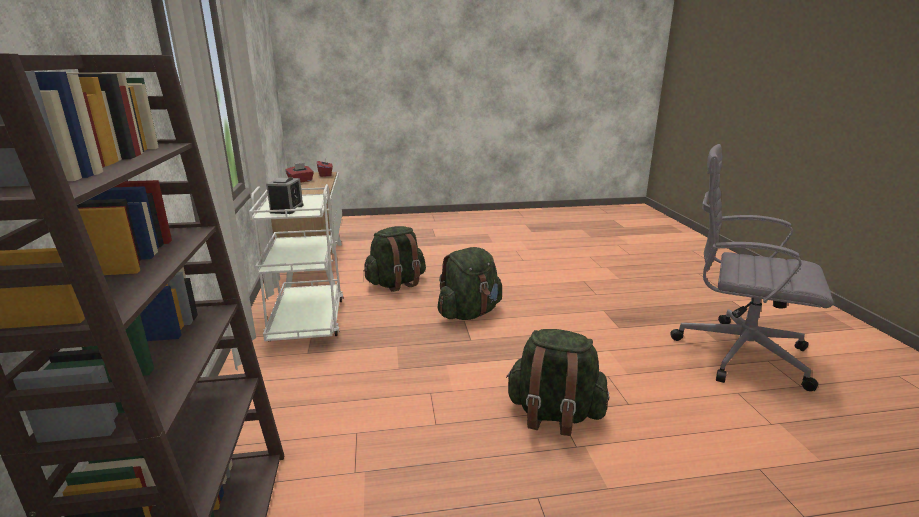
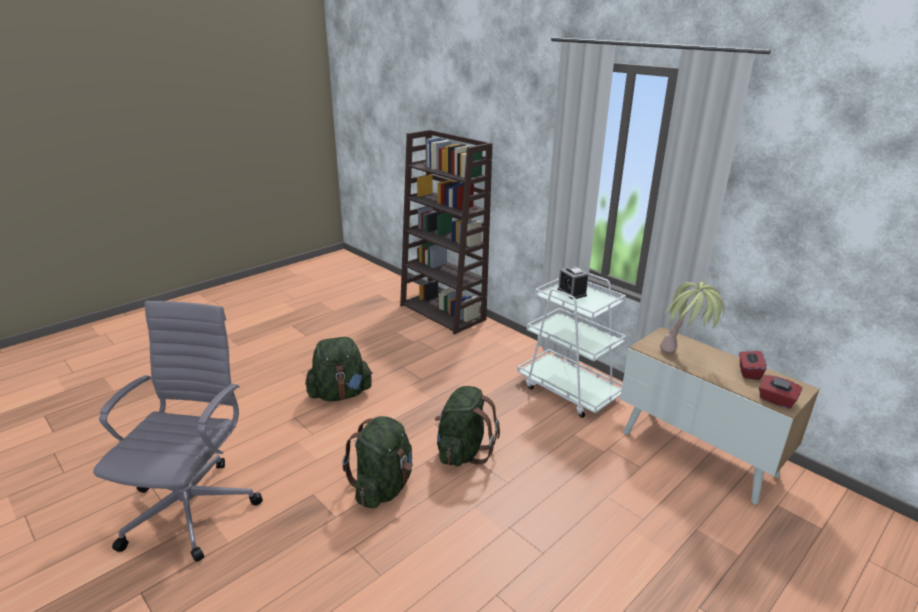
camera: 145 degrees right, 5 degrees up
green backpack [364,226,426,292] -> green backpack moved to [342,416,413,508]
grey office chair [670,144,834,391] -> grey office chair turned 75 degrees counterclockwise [93,301,263,562]
none -> potted plant [660,282,724,354]

